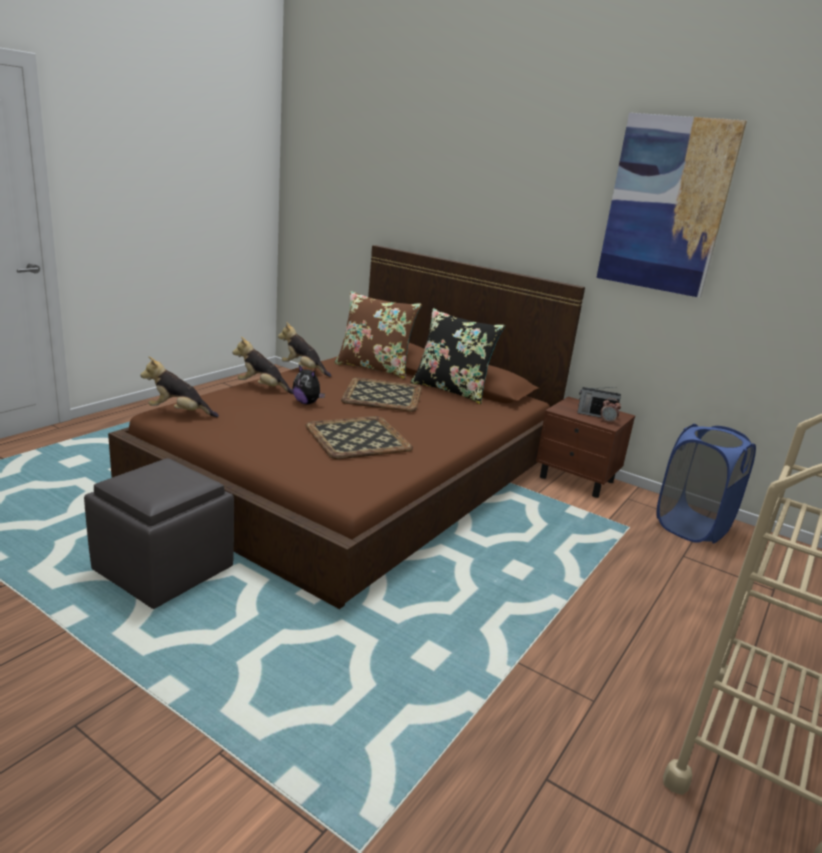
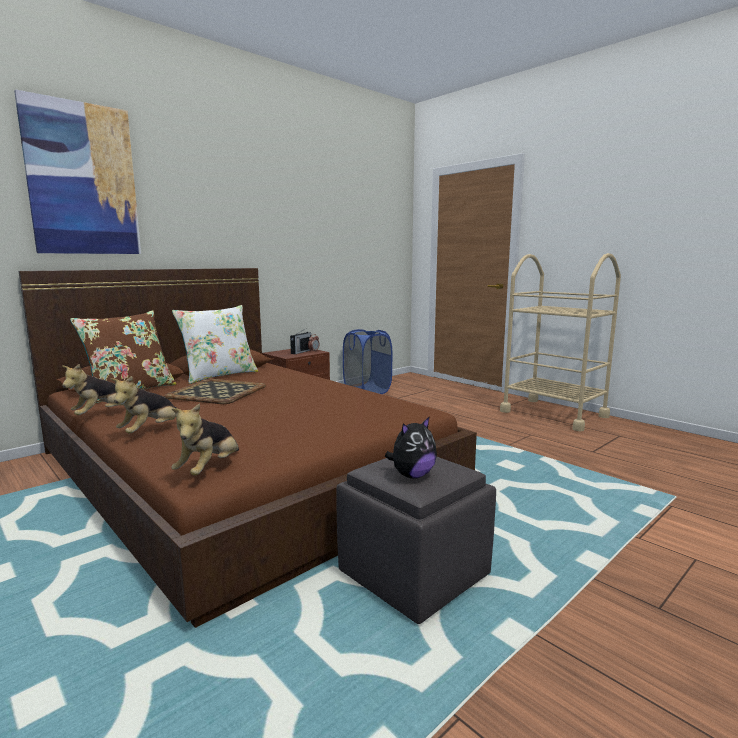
camera: 75 degrees left, 10 degrees down
plush toy [292,365,325,405] -> plush toy moved to [385,416,437,479]
tray [305,416,413,459] -> none
black pillow [410,308,505,404] -> white pillow [172,305,258,384]
picture [596,113,747,298] -> picture moved to [14,89,141,254]

